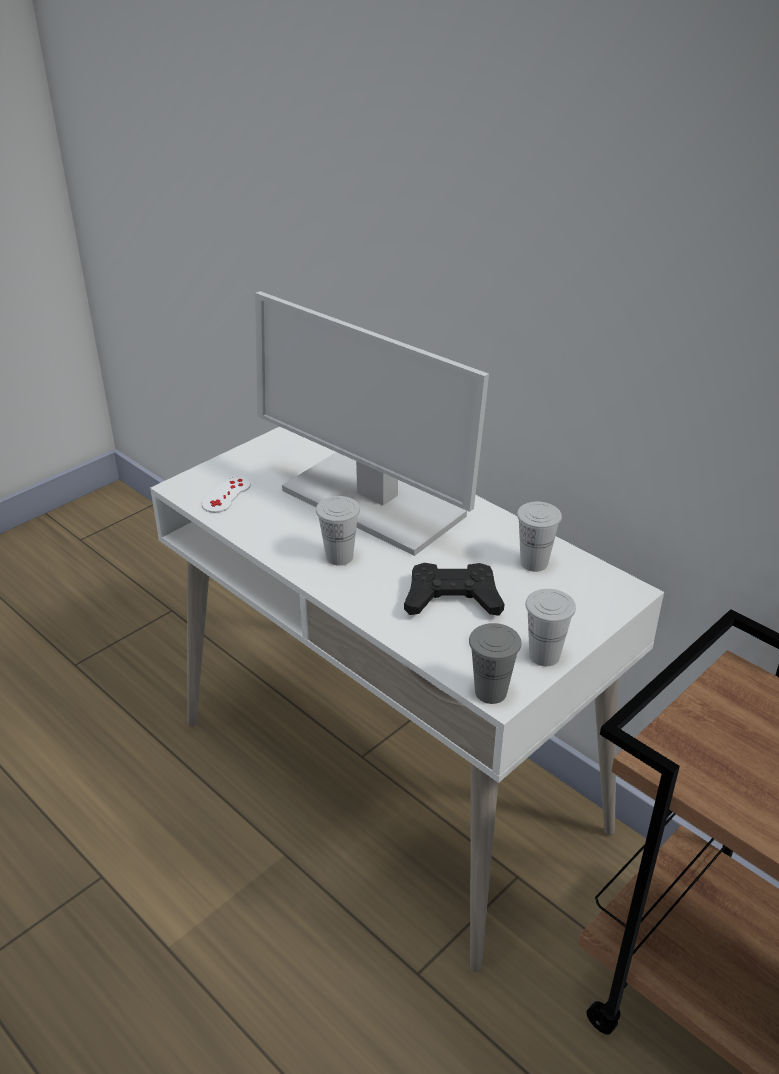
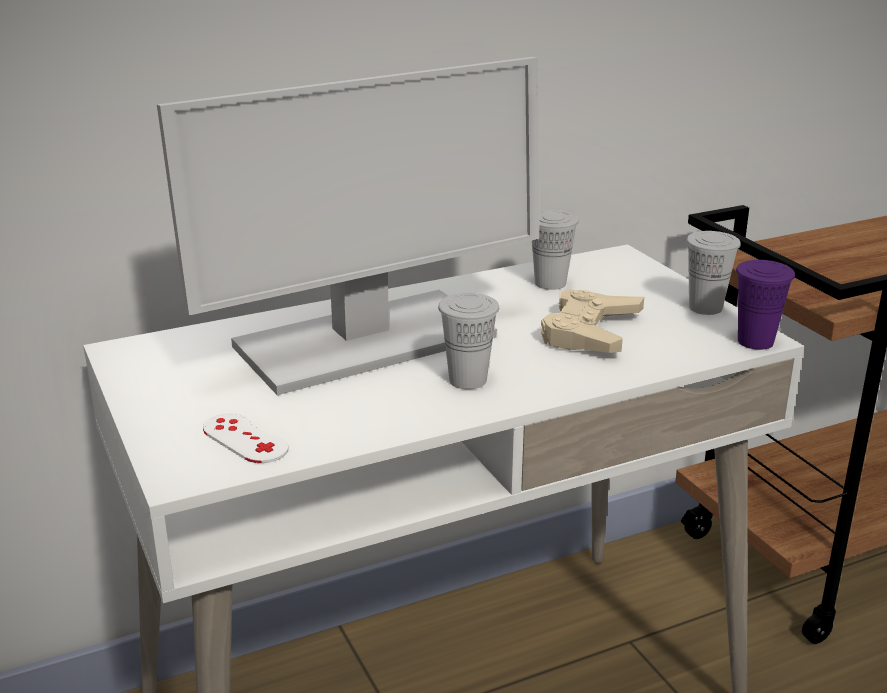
camera: 70 degrees left, 10 degrees down
black game controller [404,563,504,616] -> beige game controller [541,289,644,353]
grey cup [469,623,521,704] -> purple cup [736,260,795,350]

